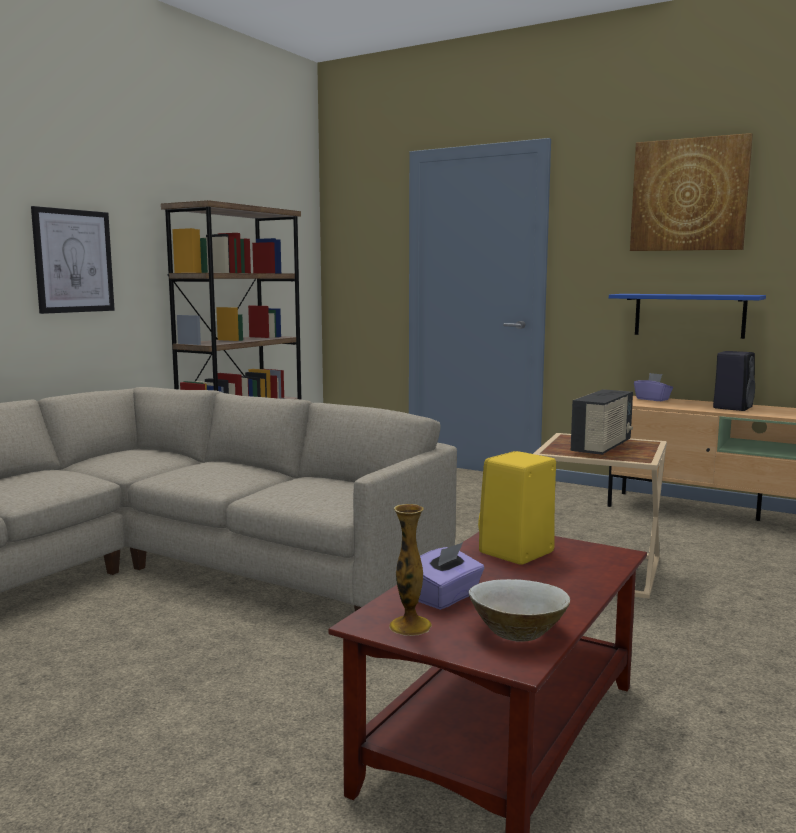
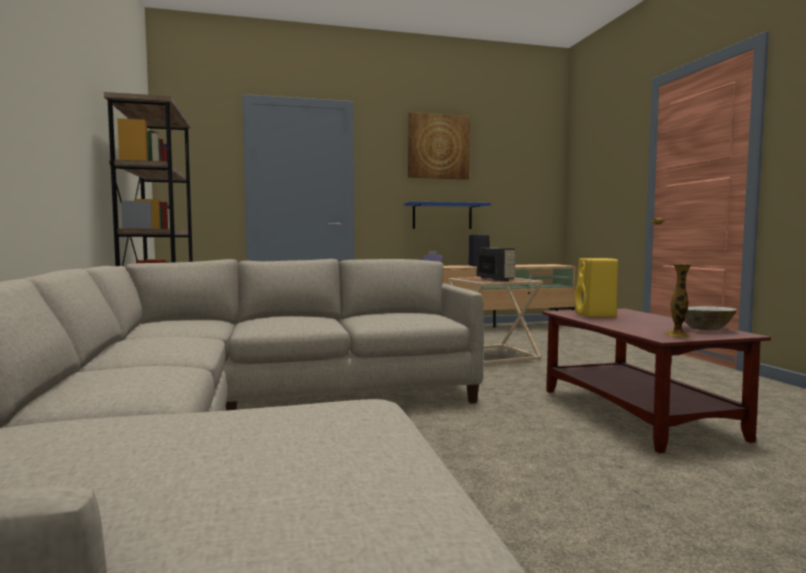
camera: 45 degrees left, 5 degrees down
picture [31,206,115,314] -> none
purple tissue box [418,542,484,610] -> none

